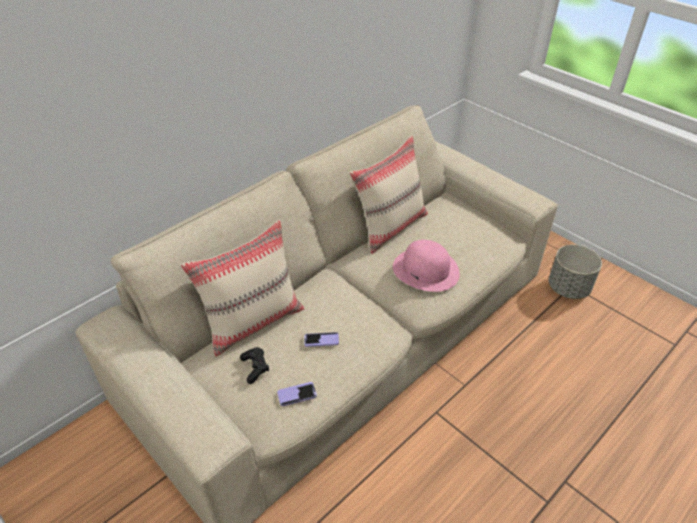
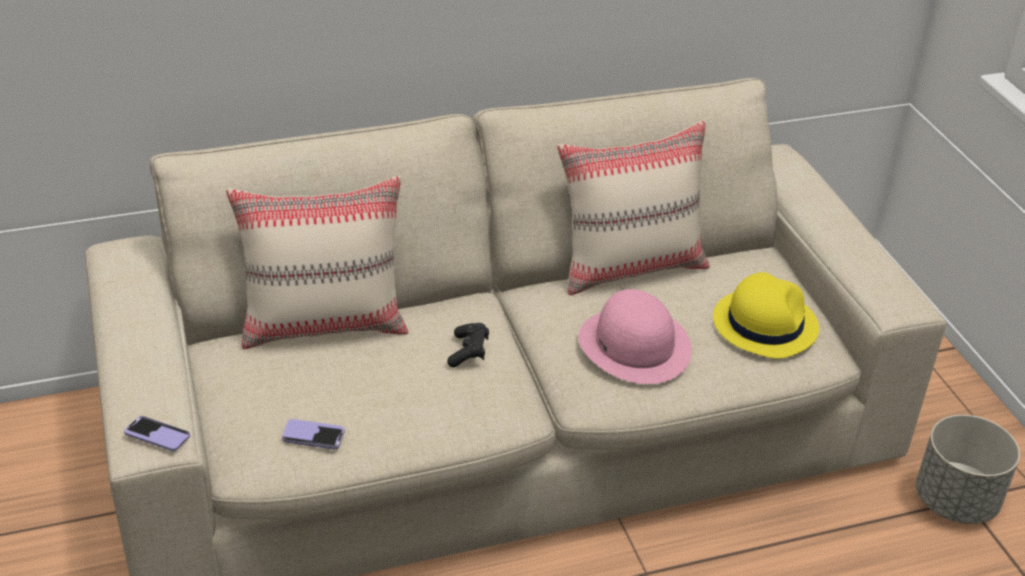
camera: 25 degrees right, 5 degrees down
black game controller [240,347,269,384] -> black game controller moved to [447,323,489,367]
phone [304,332,339,347] -> phone moved to [124,416,190,451]
none -> yellow hat [713,272,819,359]

